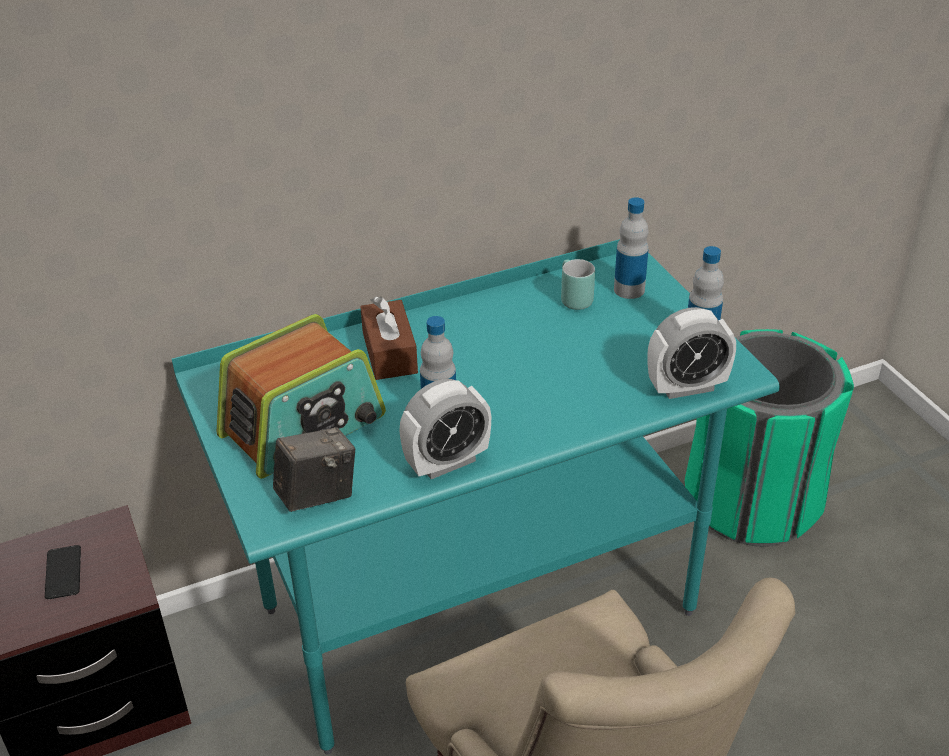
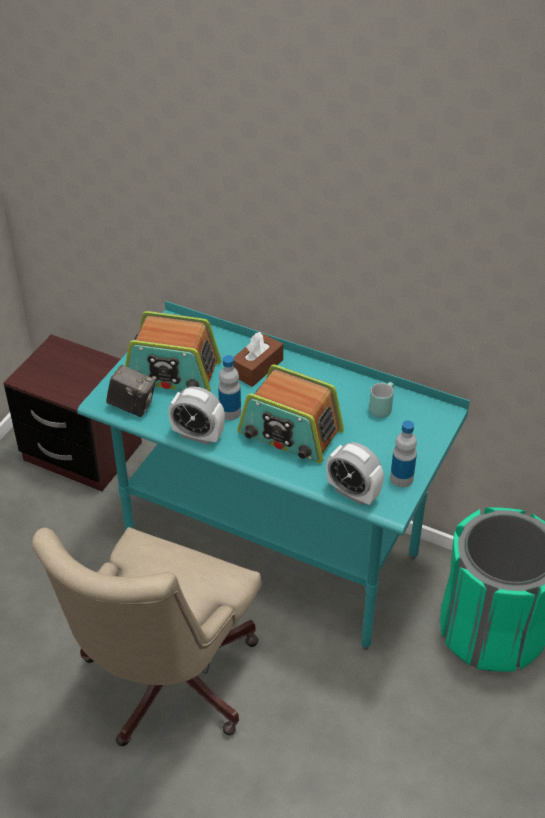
camera: 50 degrees right, 5 degrees up
phone [45,545,81,599] -> none
bottle [614,197,649,299] -> none
none -> radio [238,364,344,463]

